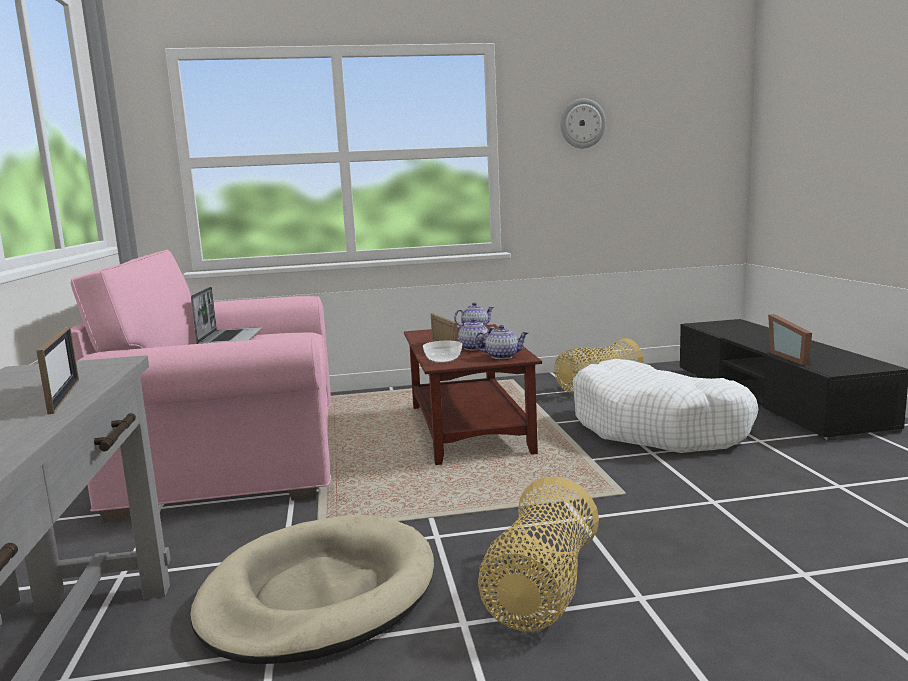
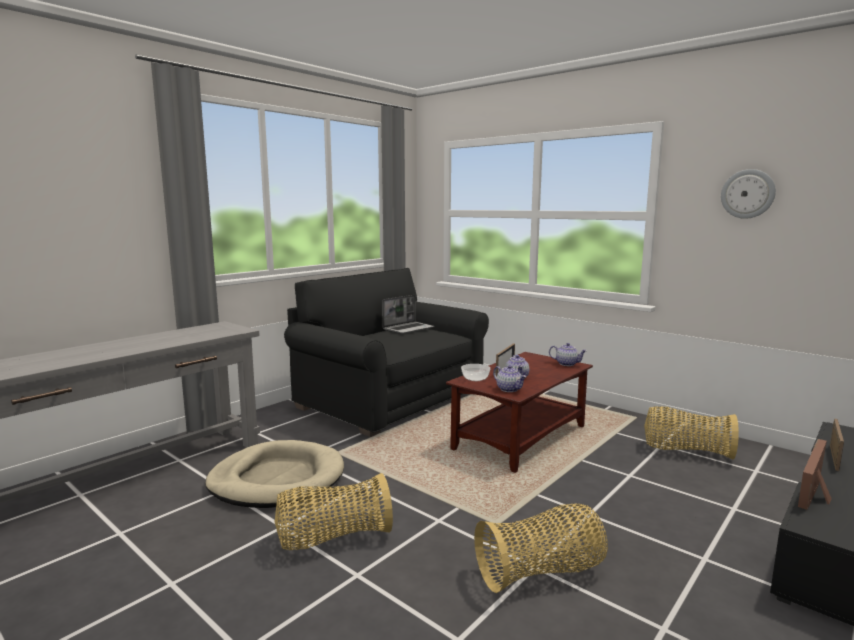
camera: 50 degrees right, 0 degrees up
picture frame [36,327,79,415] -> picture frame moved to [830,419,844,471]
pink sofa [71,249,332,522] -> black sofa [284,268,489,437]
white dog bed [573,359,759,453] -> none
none -> basket [474,504,608,593]

